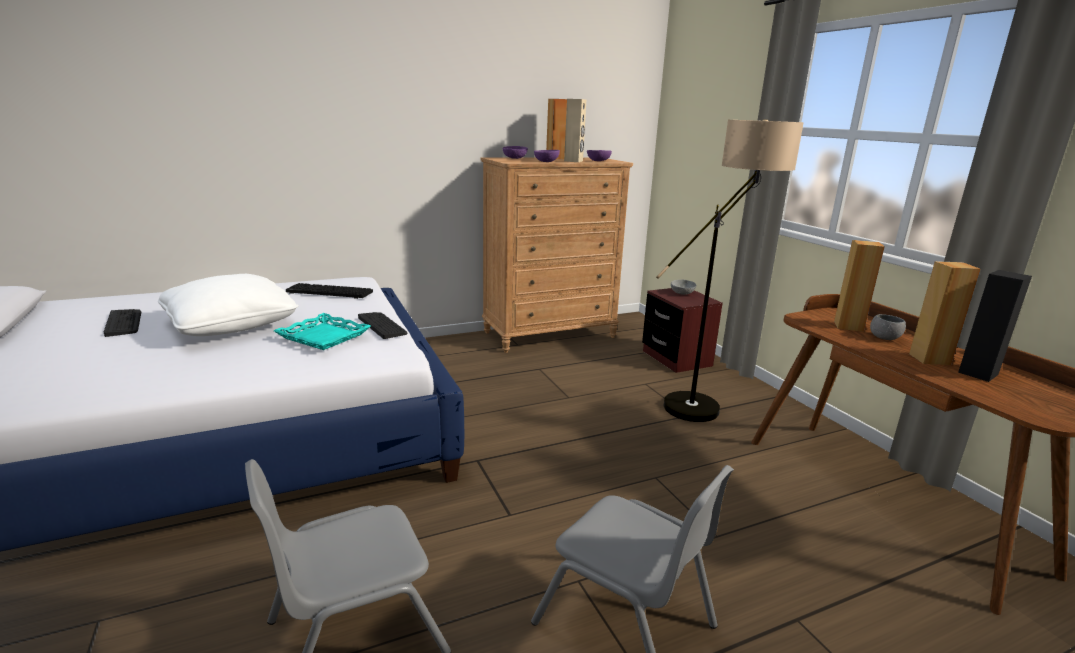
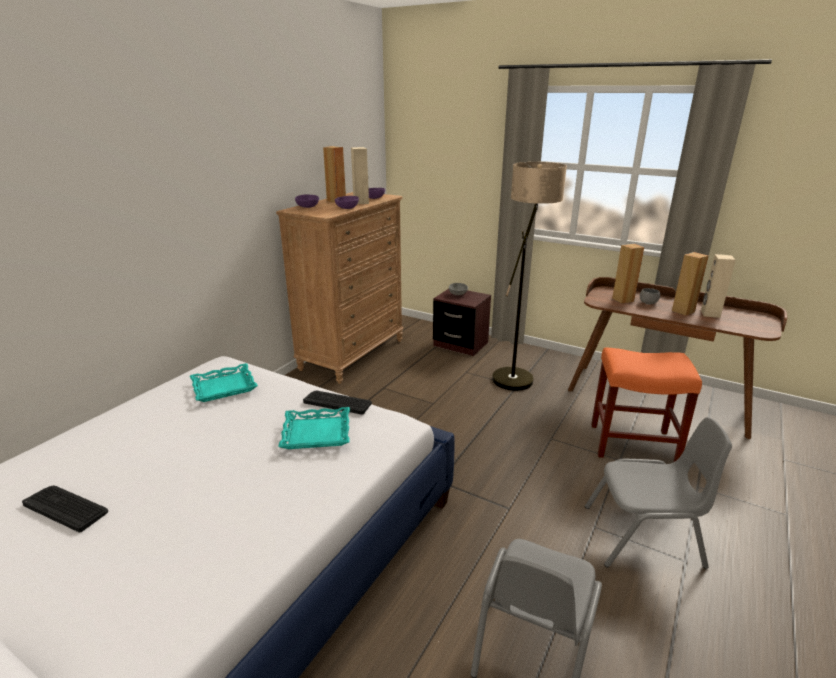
camera: 35 degrees left, 5 degrees up
white pillow [158,274,299,336] -> none
keyboard [286,283,373,299] -> turquoise tray [190,363,258,402]
black speaker [958,270,1032,382] -> beige speaker [701,254,736,318]
none -> orange stool [591,347,702,462]

